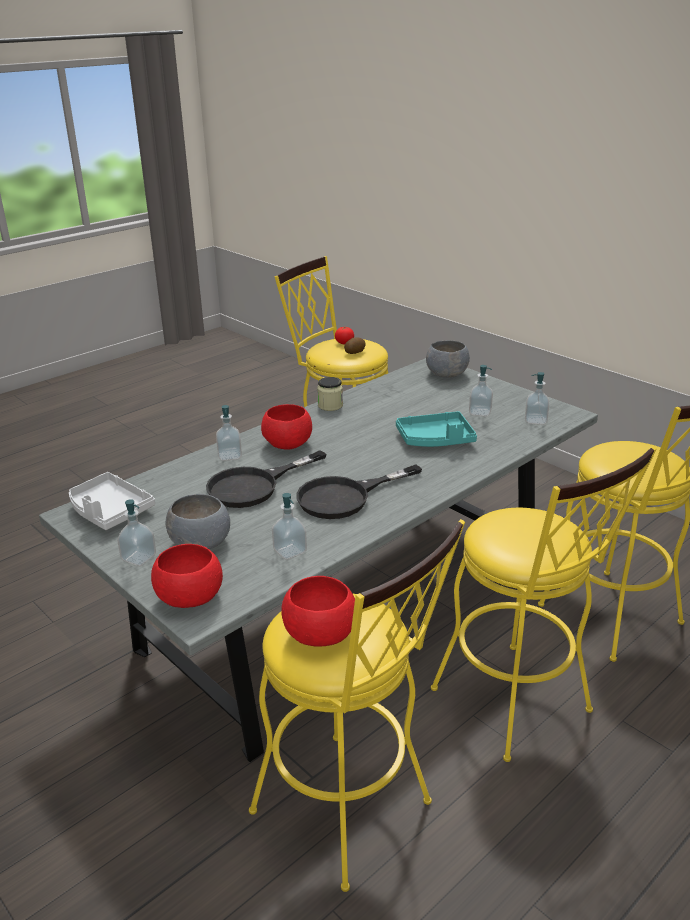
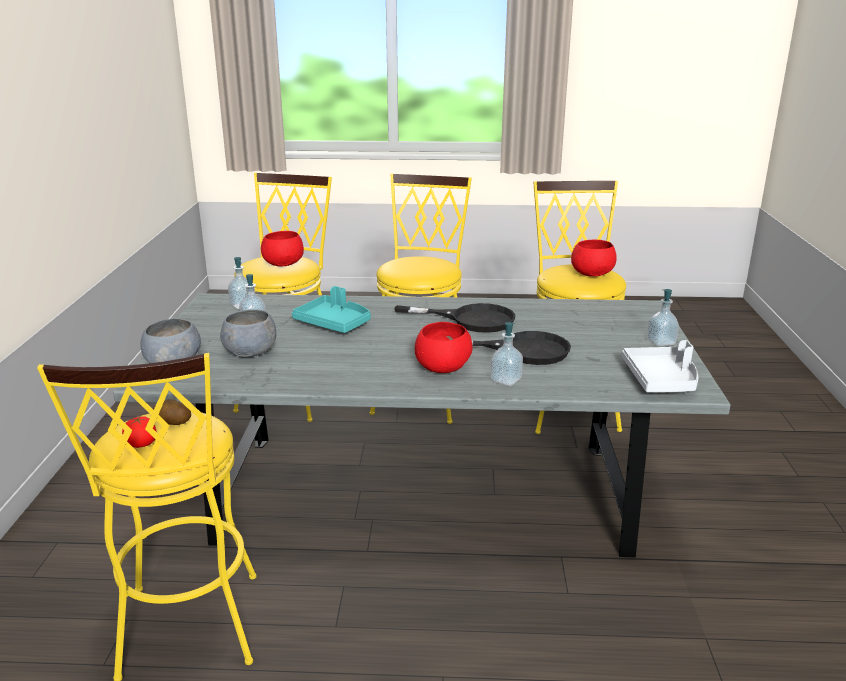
camera: 135 degrees left, 5 degrees down
red bowl [151,544,223,608] -> red bowl moved to [261,231,304,267]
grey bowl [166,494,230,550] -> grey bowl moved to [220,309,276,357]
soap dispenser [272,493,307,560] -> none
jar [317,377,343,411] -> none

